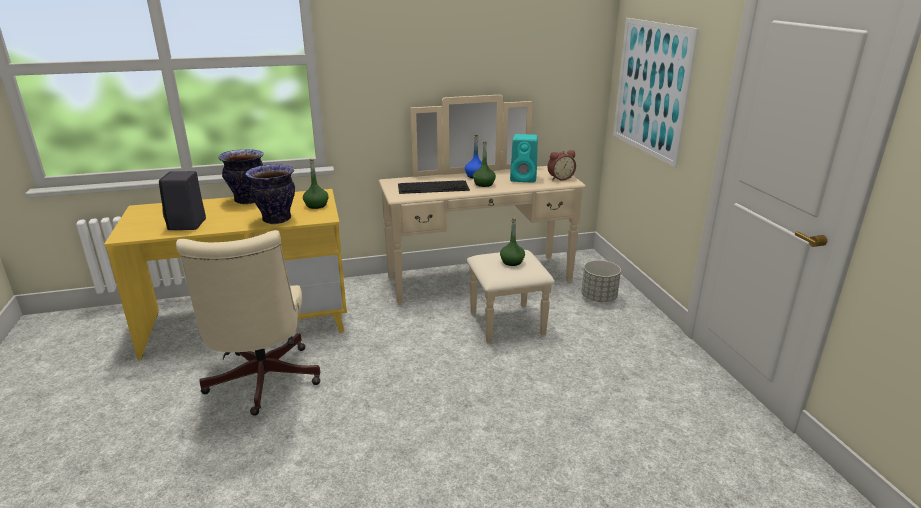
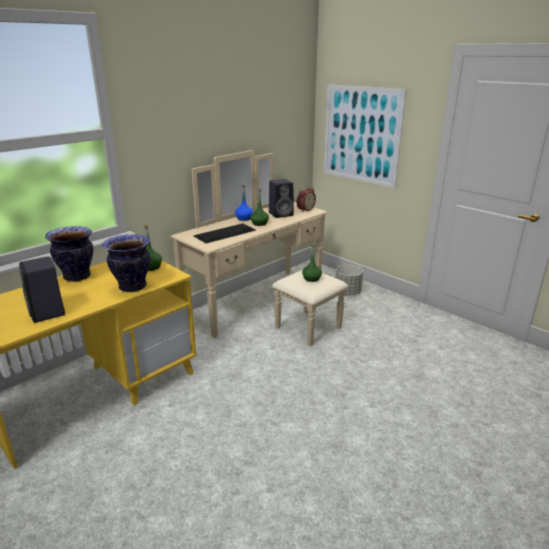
camera: 30 degrees left, 0 degrees up
beige office chair [176,230,320,416] -> none
turquoise speaker [510,134,538,183] -> black speaker [269,179,294,218]

